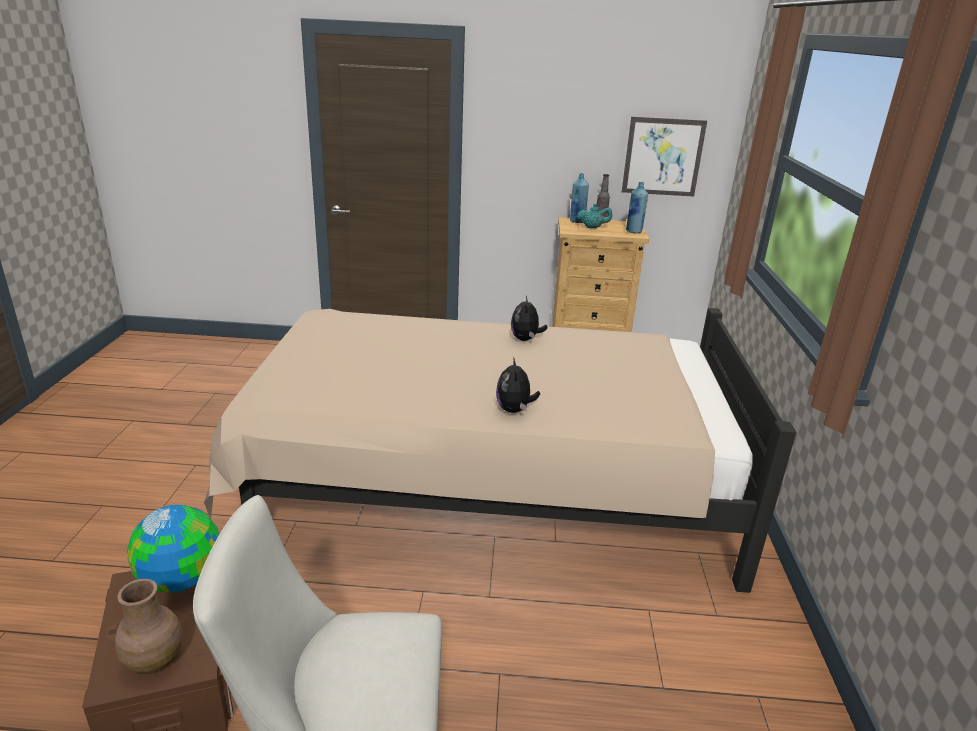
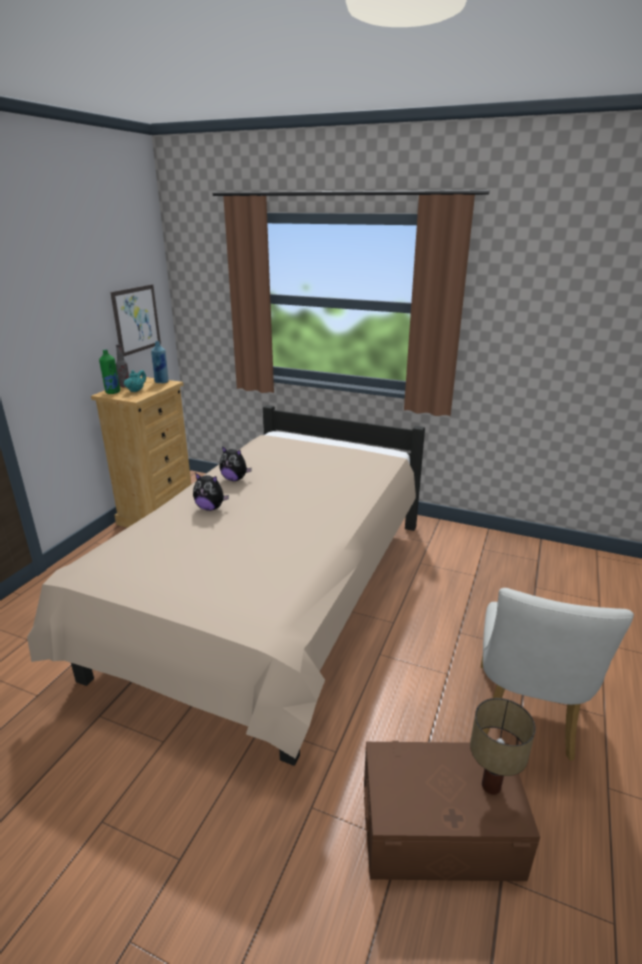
camera: 70 degrees left, 0 degrees up
brown vase [115,579,183,674] -> table lamp [470,698,536,795]
globe [127,505,219,592] -> none
plush toy [496,357,540,413] -> plush toy moved to [193,473,229,511]
blue bottle [570,173,589,223] -> green bottle [99,350,120,394]

